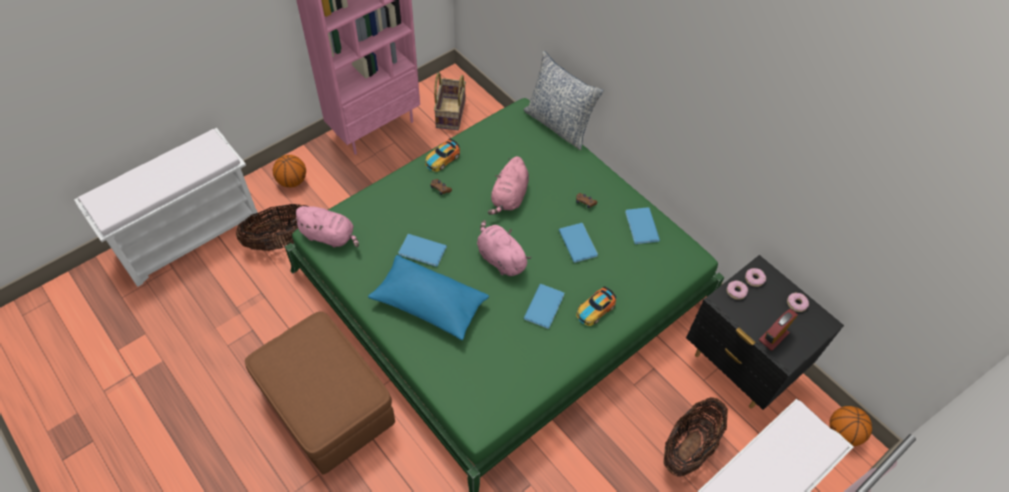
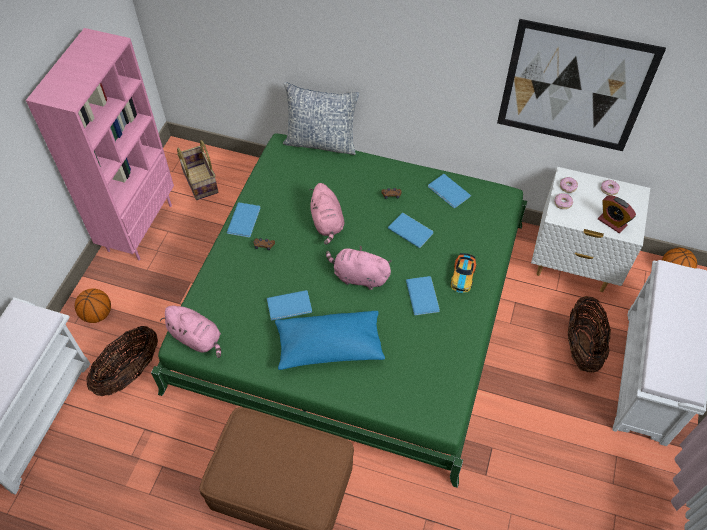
camera: 30 degrees left, 0 degrees up
pink plush toy [293,206,359,248] -> pink plush toy turned 45 degrees clockwise [160,305,221,358]
toy car [425,138,460,172] -> blue book [227,202,261,238]
black nightstand [686,255,844,410] -> white nightstand [531,167,650,292]
alarm clock [759,309,798,351] -> alarm clock turned 60 degrees counterclockwise [598,196,636,233]
none -> picture [497,19,666,151]

